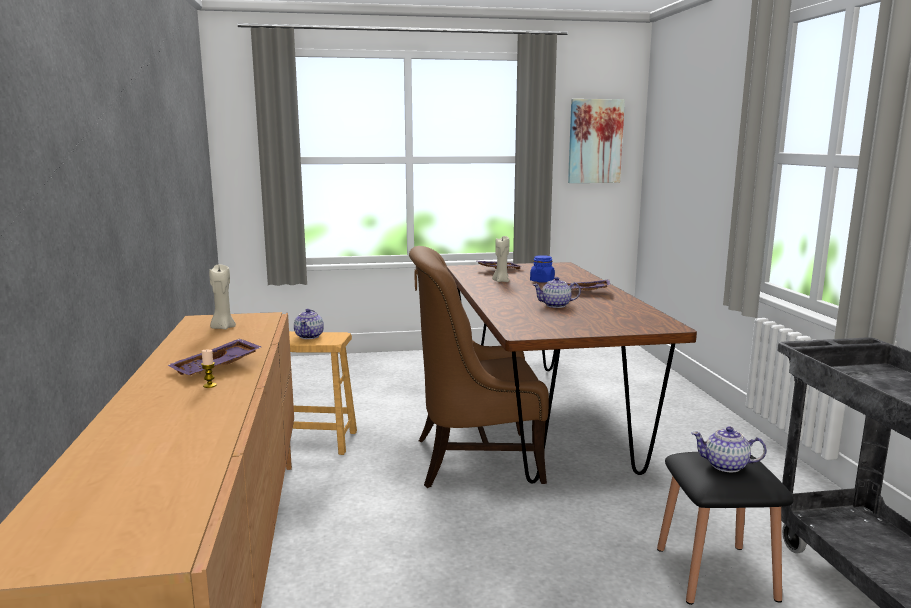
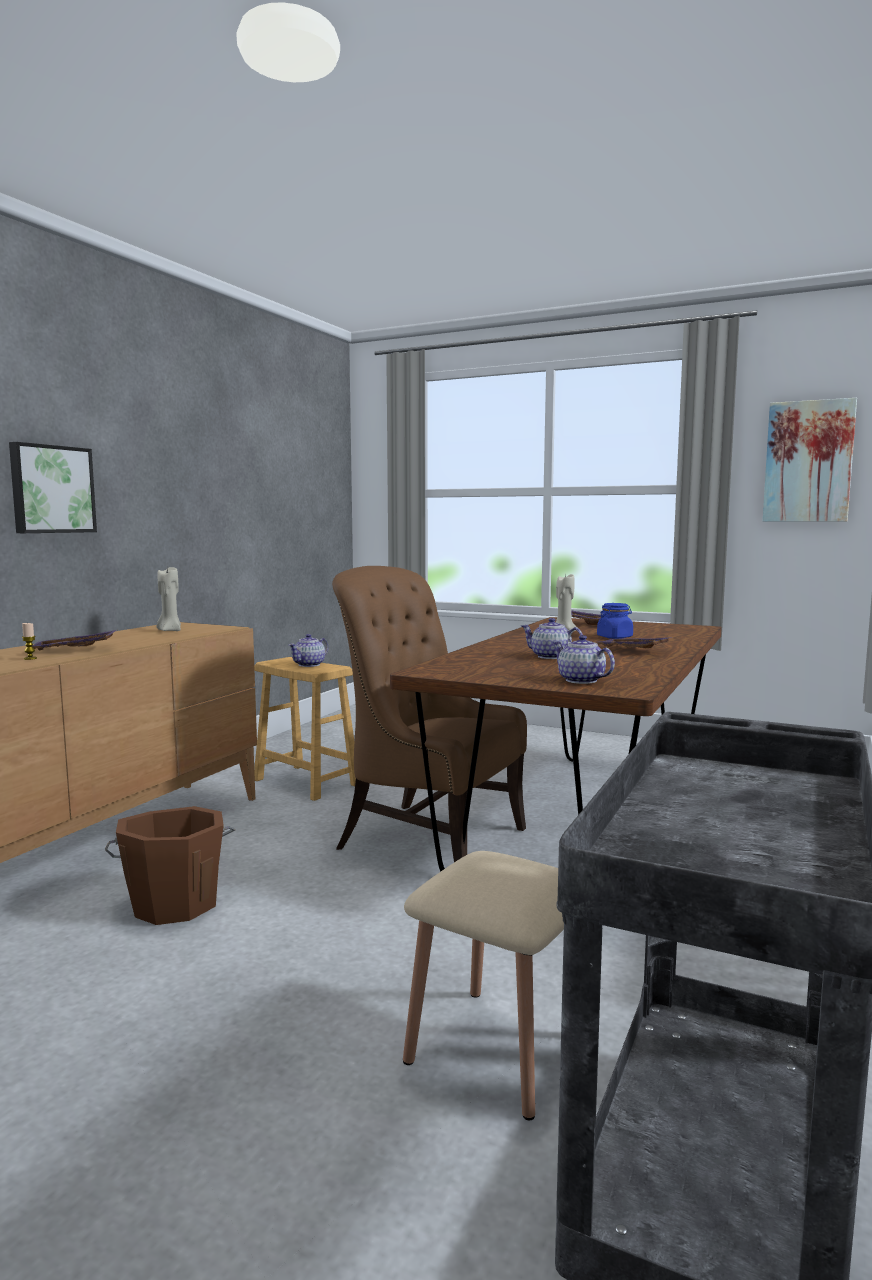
camera: 35 degrees right, 5 degrees down
black stool [657,452,794,605] -> beige stool [403,851,564,1120]
teapot [692,426,767,472] -> teapot moved to [552,635,615,684]
none -> picture [9,442,97,533]
none -> brown bucket [105,806,235,925]

